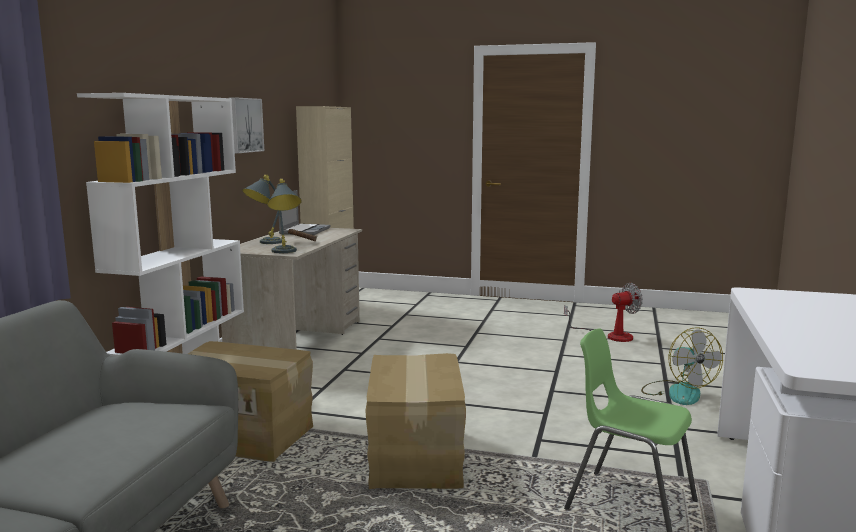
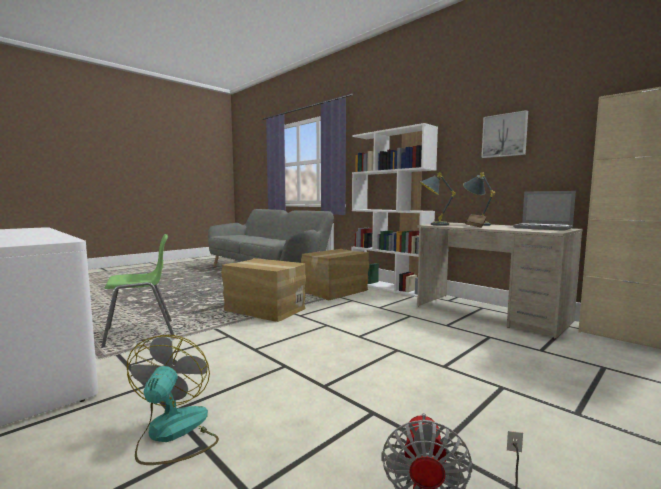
camera: 120 degrees right, 5 degrees down
fan [641,327,723,405] -> fan turned 75 degrees clockwise [127,335,219,465]

